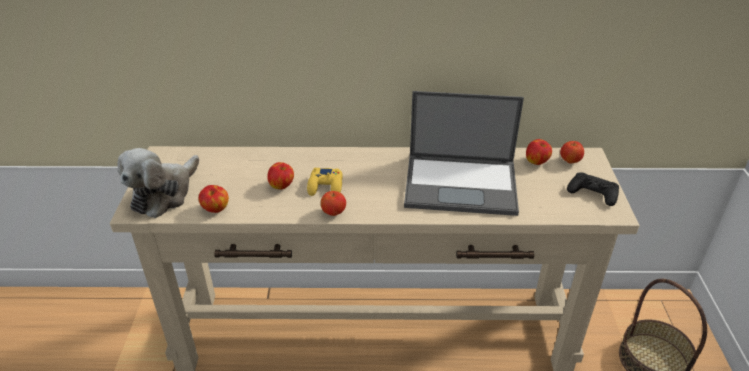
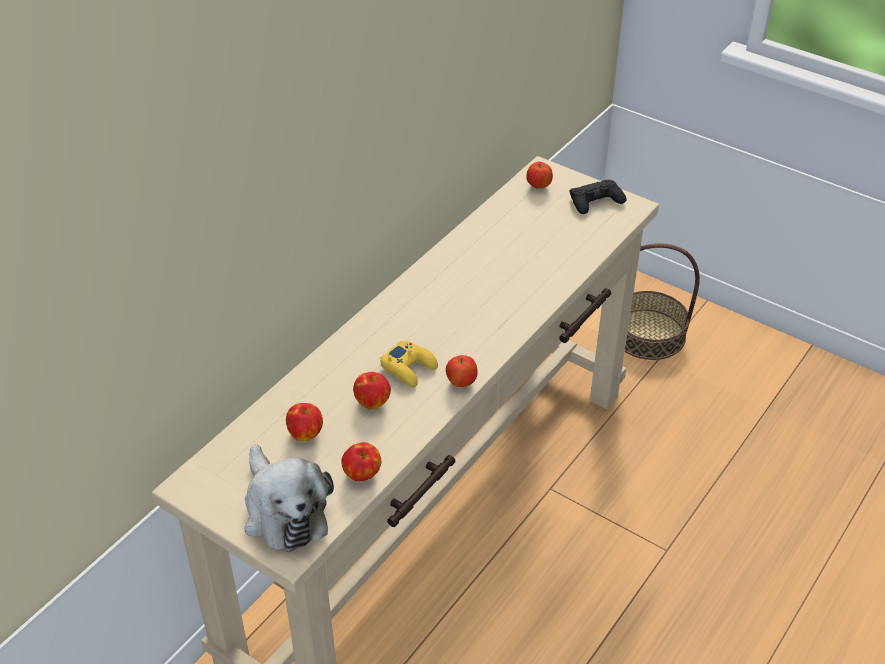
camera: 55 degrees left, 5 degrees up
laptop [404,91,524,216] -> none
apple [526,139,552,165] -> apple moved to [286,403,323,441]

